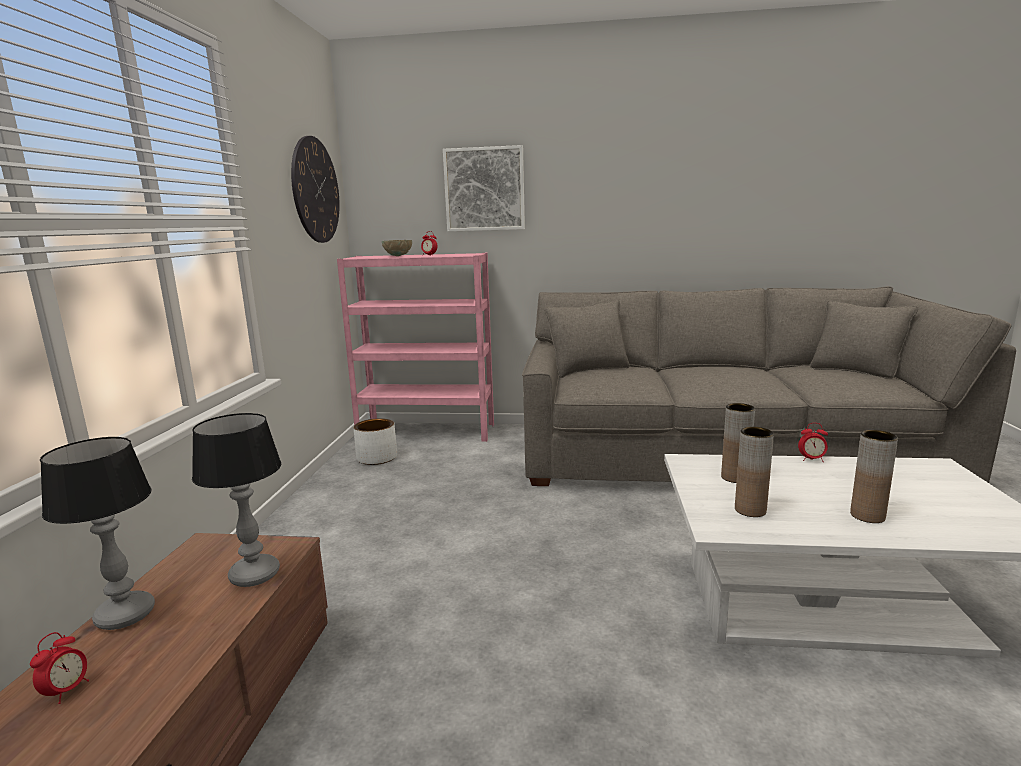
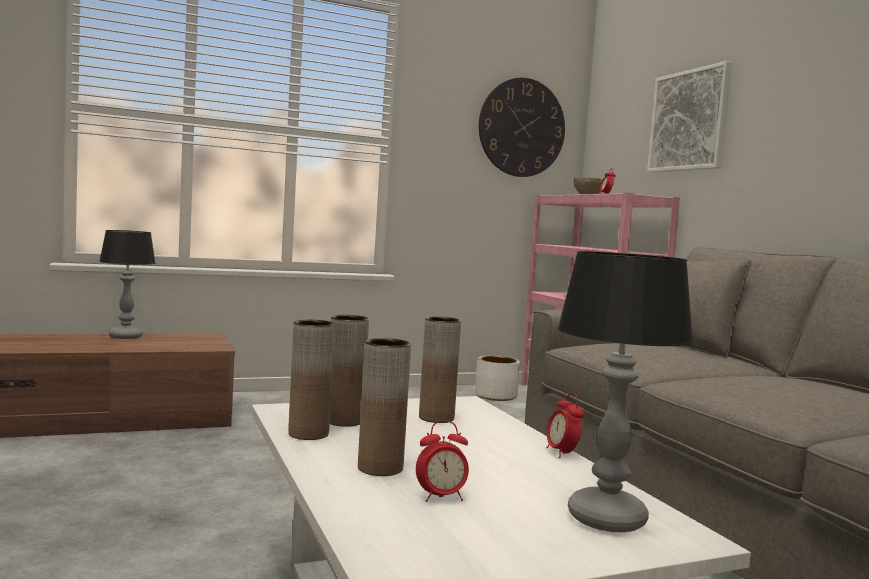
camera: 60 degrees right, 10 degrees down
alarm clock [30,632,89,704] -> alarm clock moved to [416,421,469,502]
table lamp [192,413,281,587] -> table lamp moved to [557,251,693,532]
none -> brown vase [288,320,335,440]

